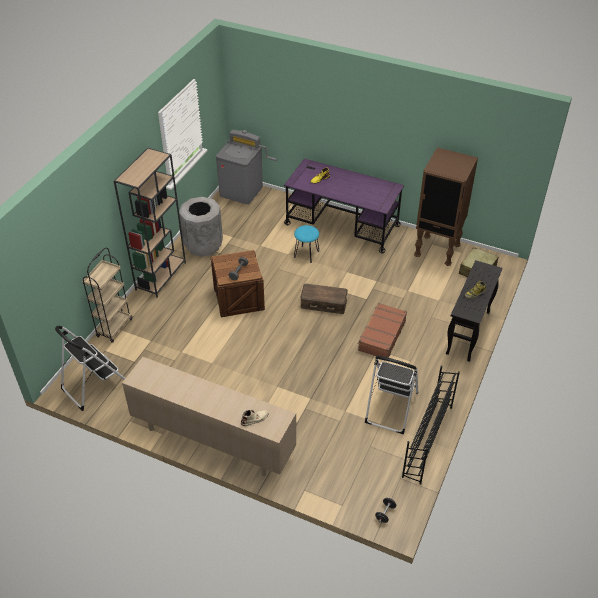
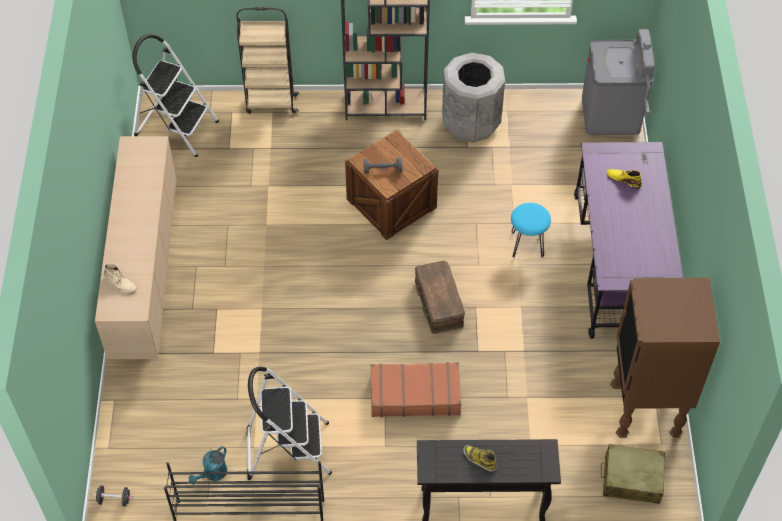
camera: 65 degrees right, 10 degrees up
none -> turquoise watering can [189,446,227,485]

